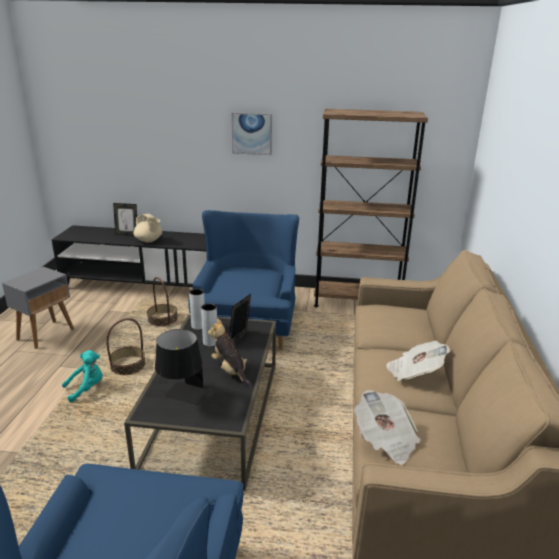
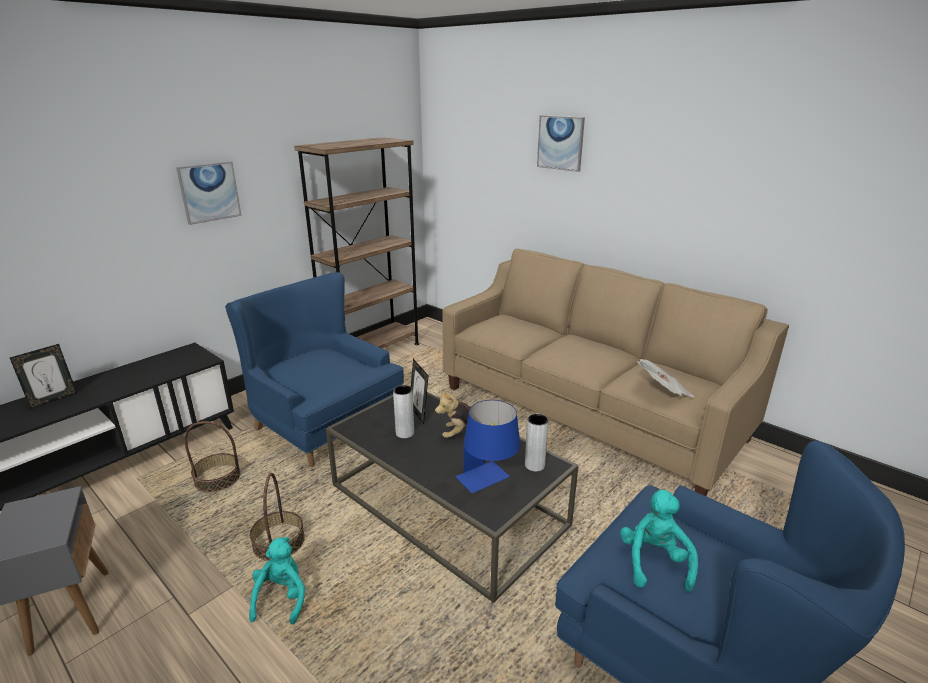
camera: 55 degrees left, 0 degrees up
beige teapot [133,214,162,242] -> none
black table lamp [155,329,210,405] -> blue table lamp [456,400,520,493]
grey vase [189,289,205,330] -> grey vase moved to [525,414,549,471]
newspaper [386,341,450,381] -> none
none -> picture [537,115,585,172]
none -> turquoise plush toy [620,490,698,592]

